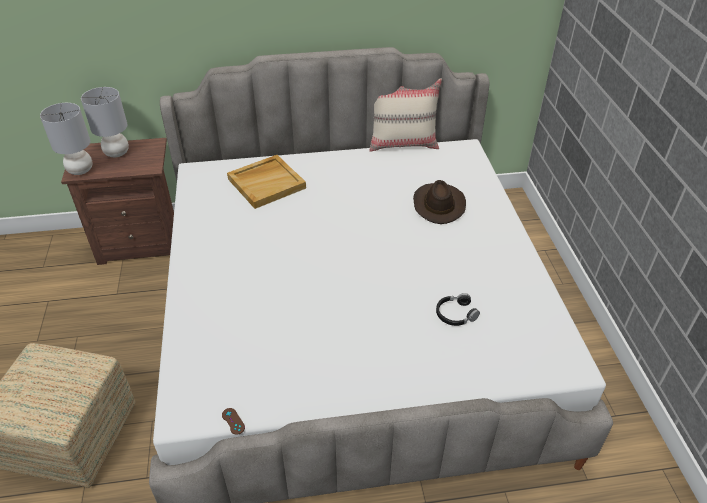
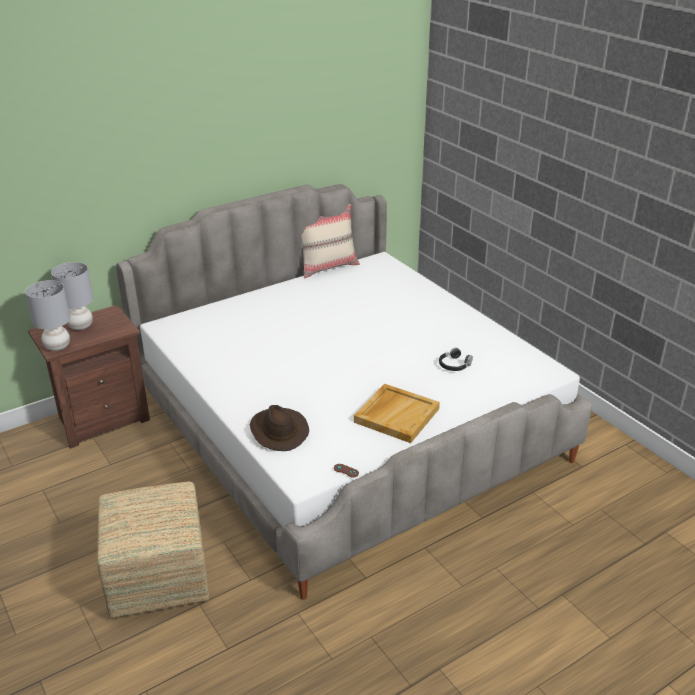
camera: 25 degrees left, 10 degrees down
beige tray [227,155,306,209] -> beige tray moved to [354,384,440,443]
brown hat [413,180,466,224] -> brown hat moved to [250,405,309,451]

